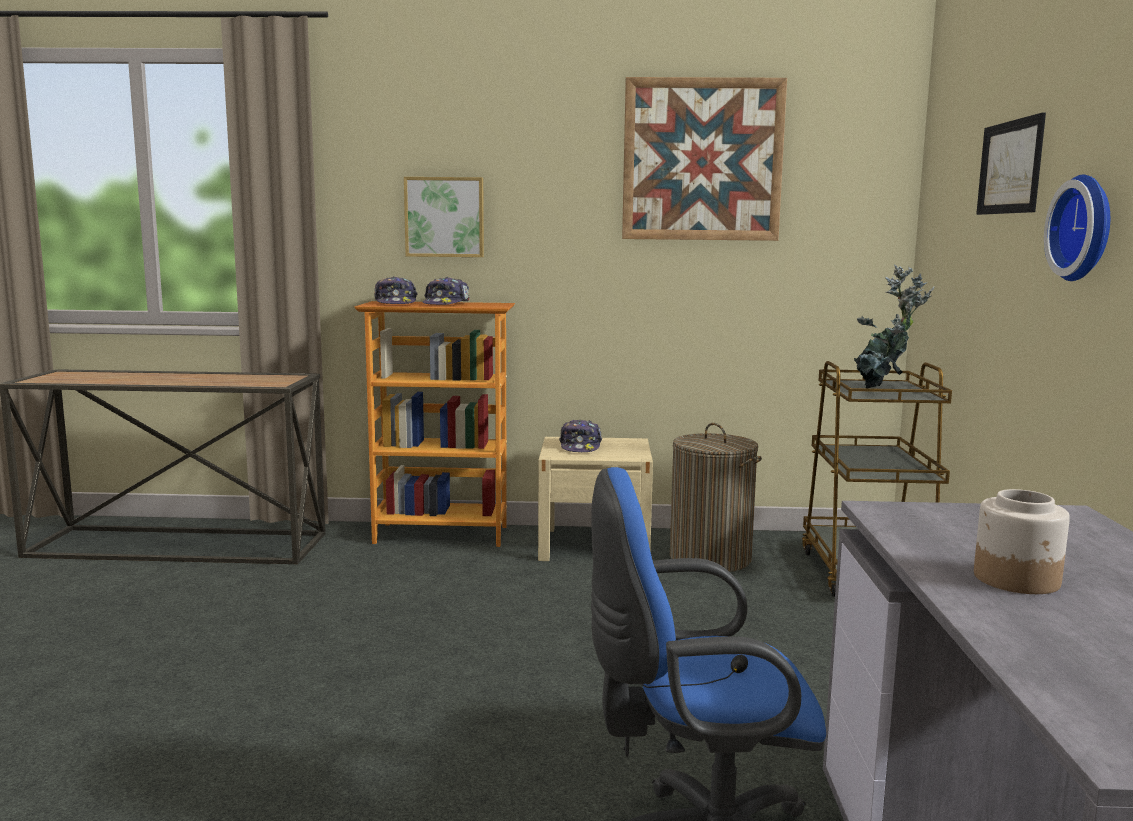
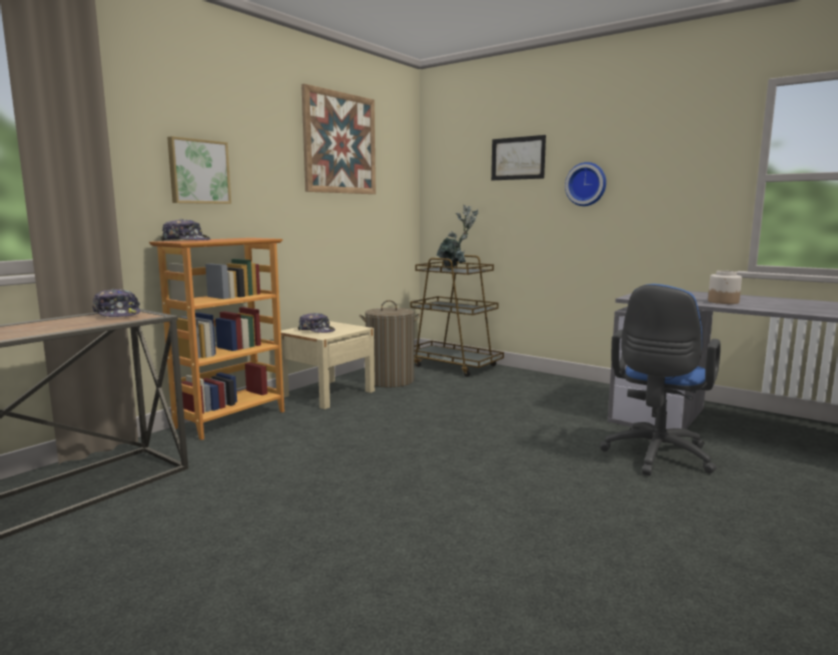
camera: 55 degrees left, 0 degrees up
cap [422,277,469,305] -> cap moved to [92,288,140,317]

